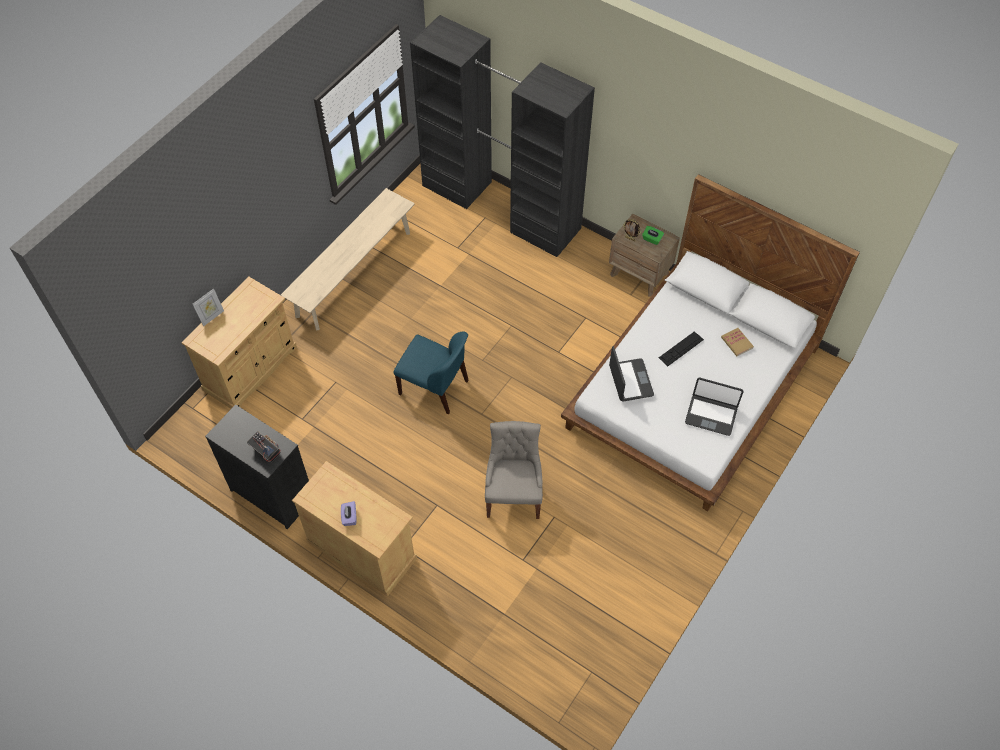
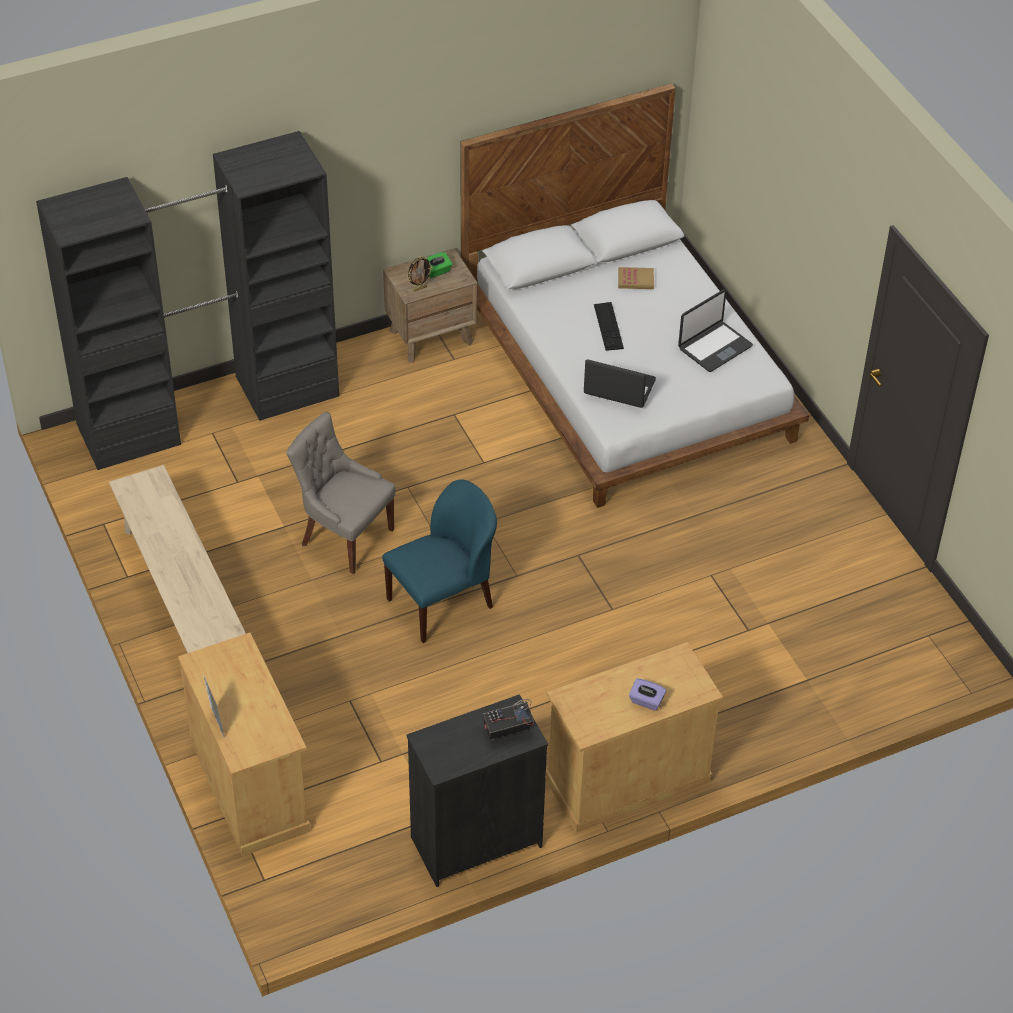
camera: 60 degrees left, 10 degrees down
grey chair [485,421,543,519] -> grey chair moved to [286,412,396,574]

